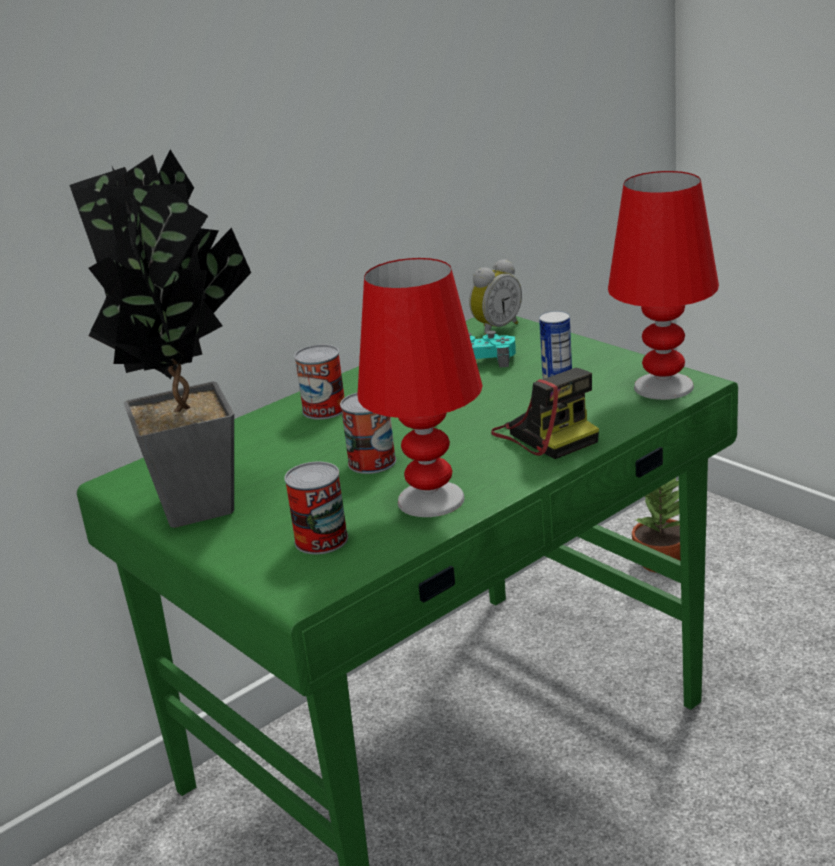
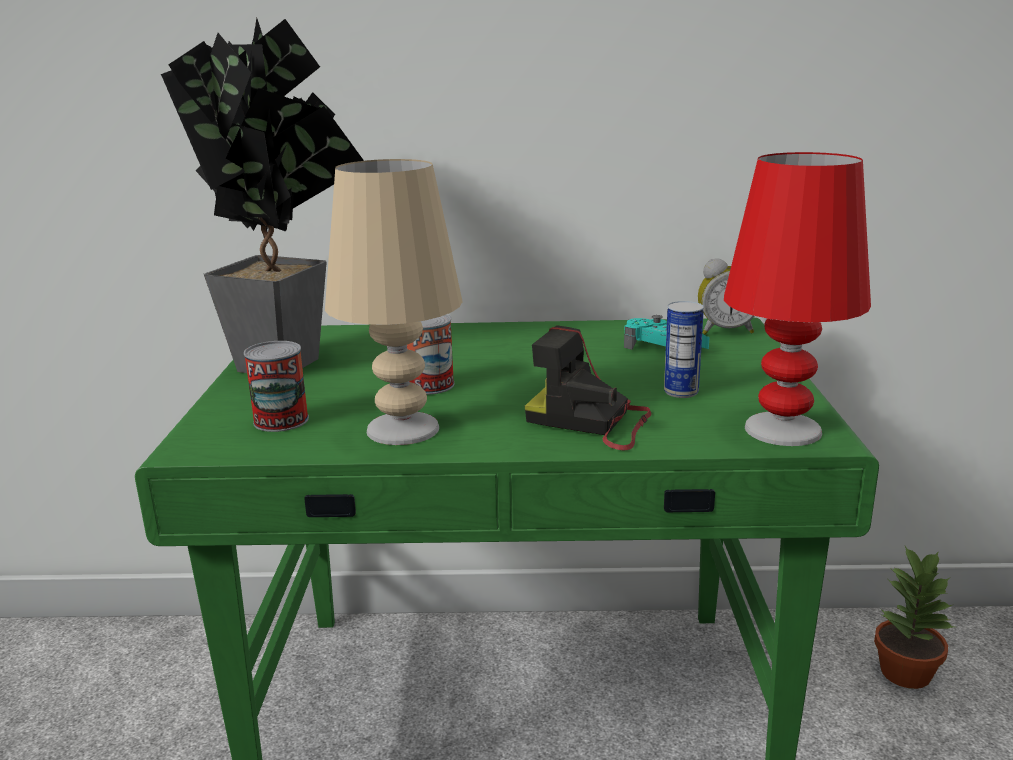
camera: 40 degrees right, 5 degrees down
can [294,344,345,420] -> none
red table lamp [358,258,483,517] -> beige table lamp [325,159,463,445]
camera [491,368,599,459] -> camera turned 105 degrees clockwise [525,325,652,450]

